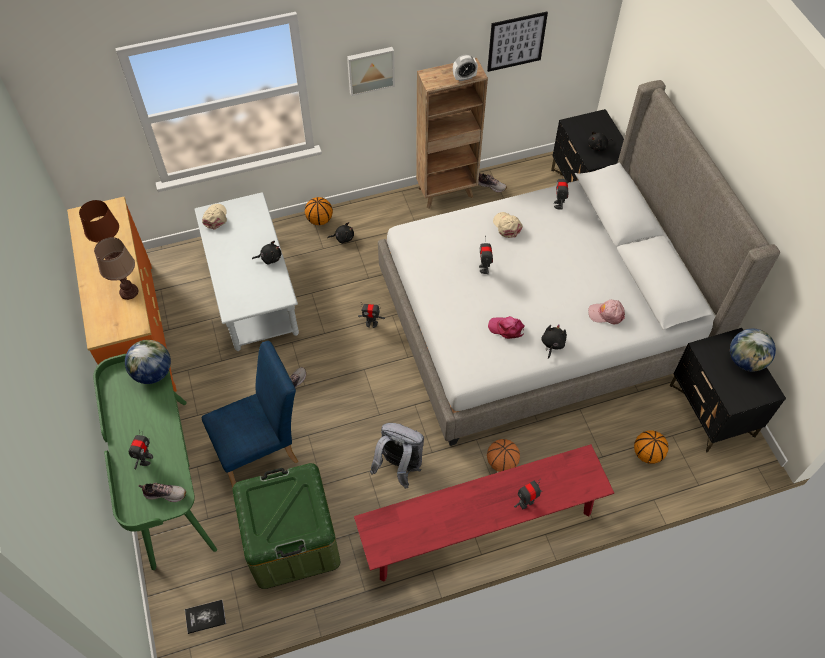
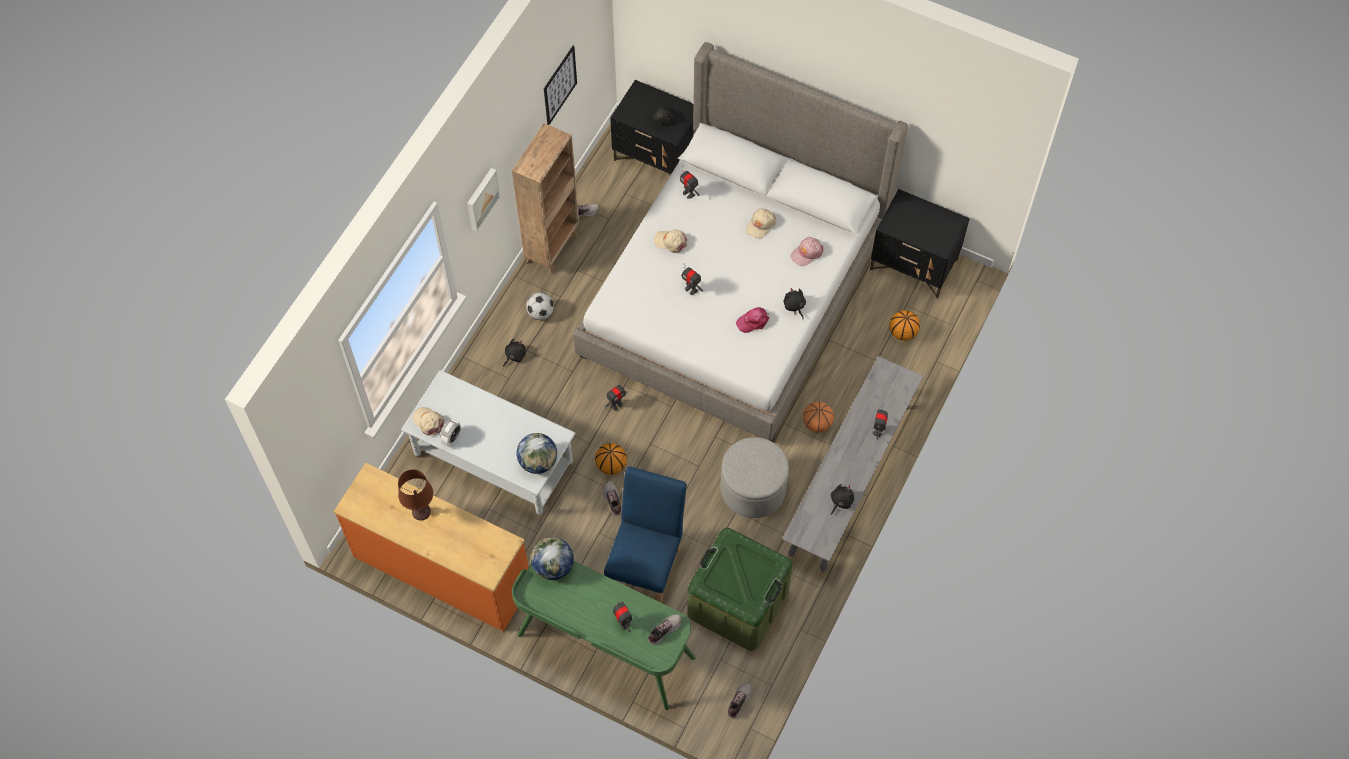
camera: 45 degrees left, 5 degrees up
brown table lamp [94,237,138,300] -> none
book [185,600,226,634] -> shoe [727,683,752,718]
black plush toy [252,241,281,265] -> black plush toy moved to [831,484,854,514]
basketball [305,197,333,225] -> basketball moved to [595,443,627,475]
red bench [354,444,614,582] -> grey bench [782,356,923,572]
grey backpack [370,423,424,489] -> grey ottoman [721,437,789,518]
alarm clock [453,54,478,82] -> alarm clock moved to [440,419,461,447]
globe [730,329,776,372] -> globe moved to [516,433,557,474]
none -> football [526,292,554,320]
none -> beige cap [746,209,776,239]

